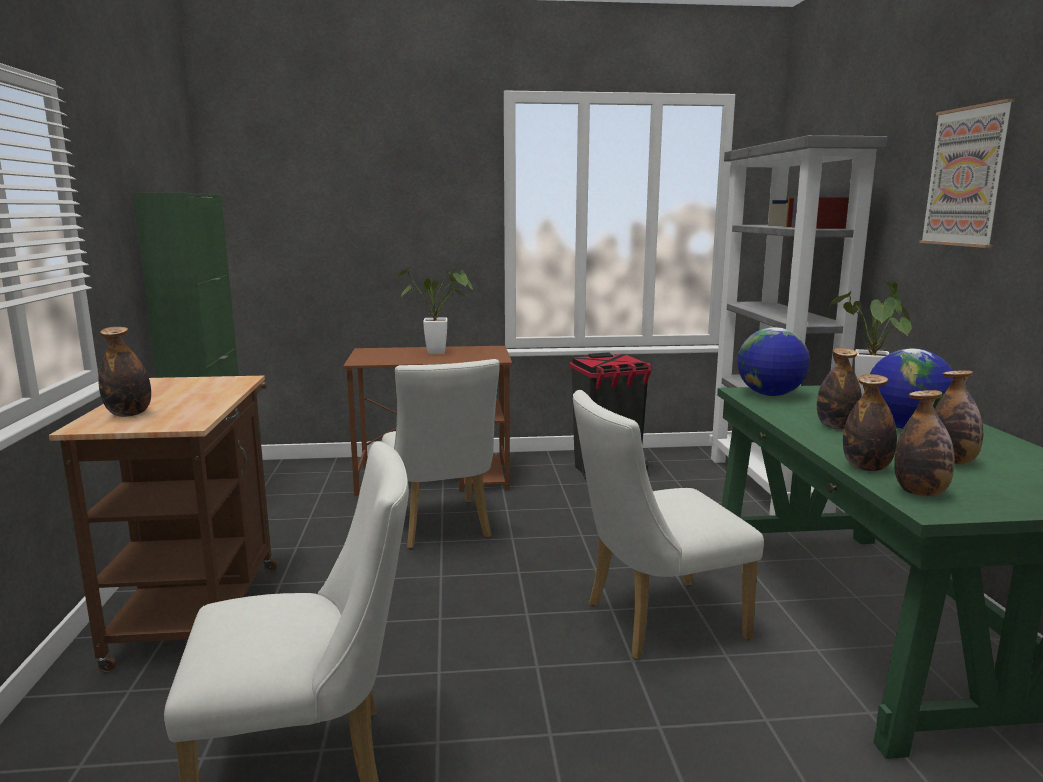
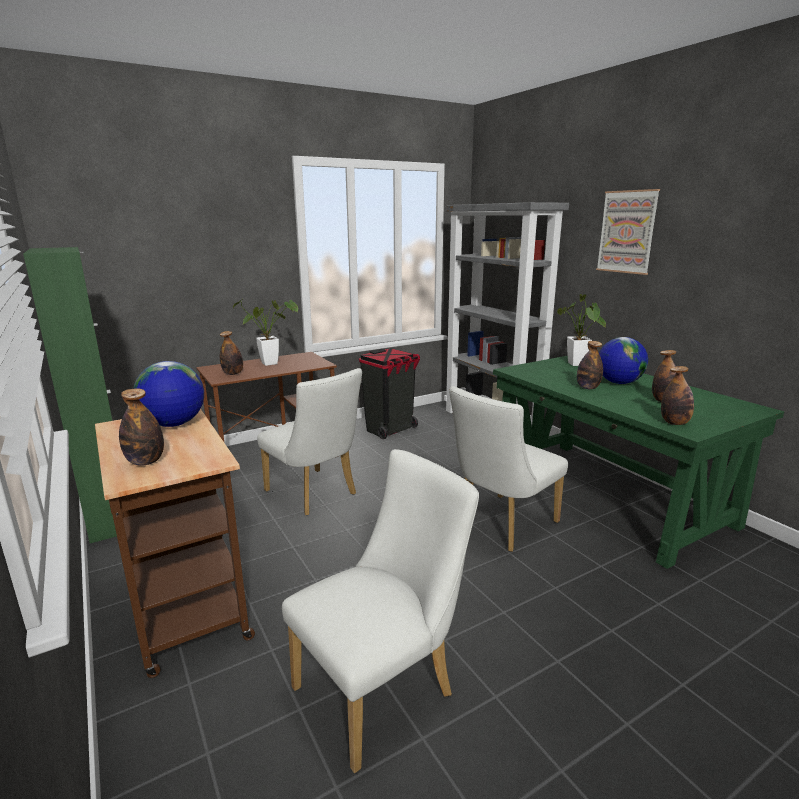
camera: 25 degrees left, 5 degrees up
globe [737,327,810,396] -> globe moved to [133,361,204,427]
bottle [843,374,897,471] -> bottle moved to [220,331,243,375]

